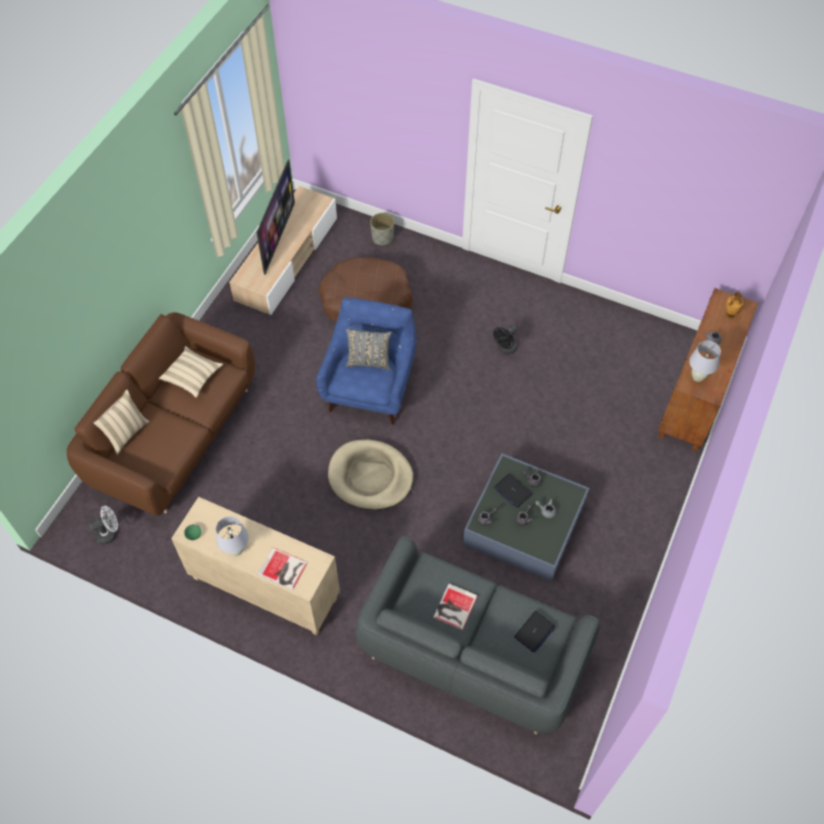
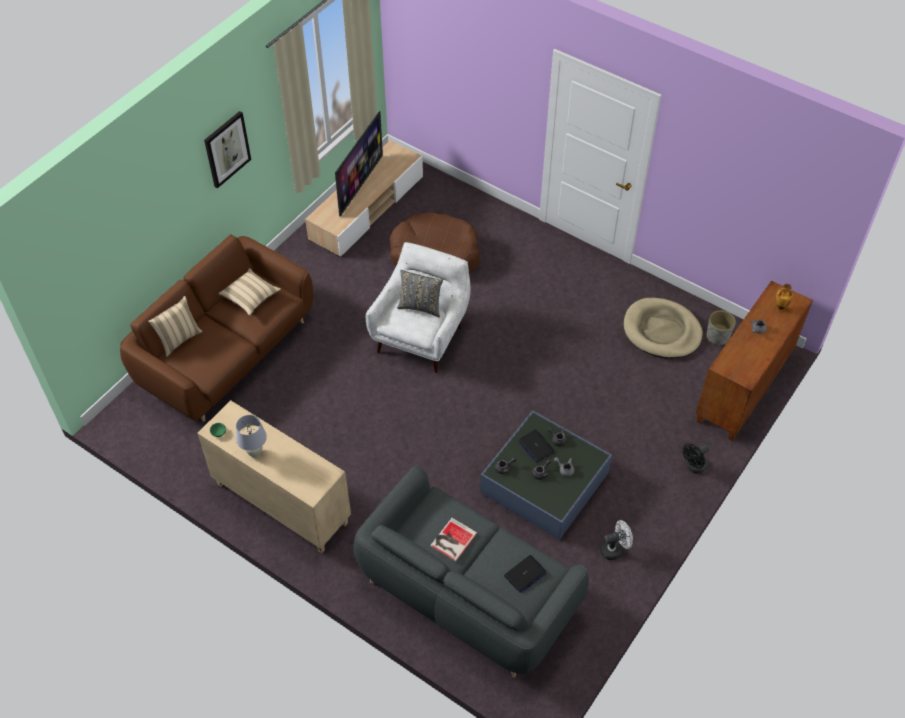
camera: 10 degrees right, 5 degrees down
white fan [89,506,118,545] -> white fan moved to [600,520,633,560]
book [257,547,308,590] -> none
blue armchair [316,297,417,425] -> white armchair [366,242,471,373]
beige dog bed [328,439,413,510] -> beige dog bed moved to [624,298,703,359]
grey planter [370,213,394,245] -> grey planter moved to [707,310,736,345]
black fan [493,325,518,355] -> black fan moved to [683,443,710,474]
white table lamp [689,341,721,382] -> none
none -> picture [204,111,251,189]

